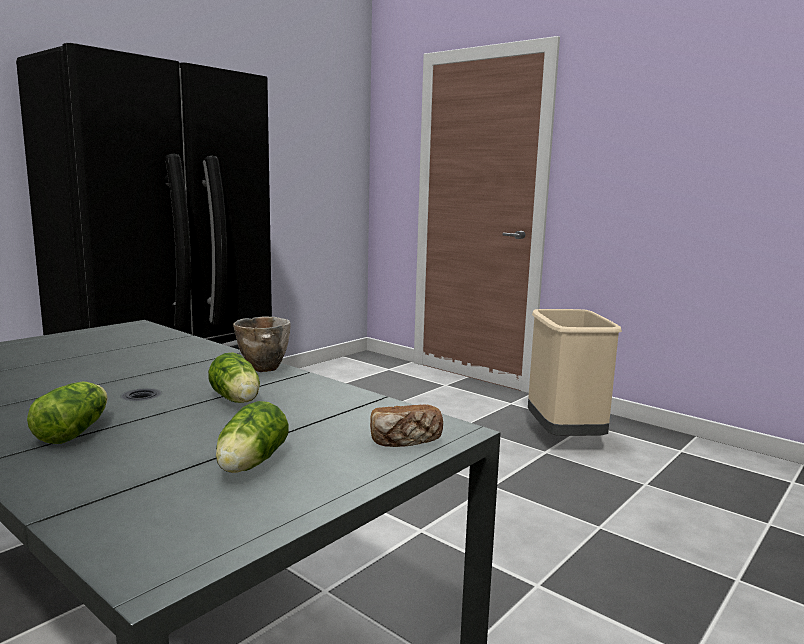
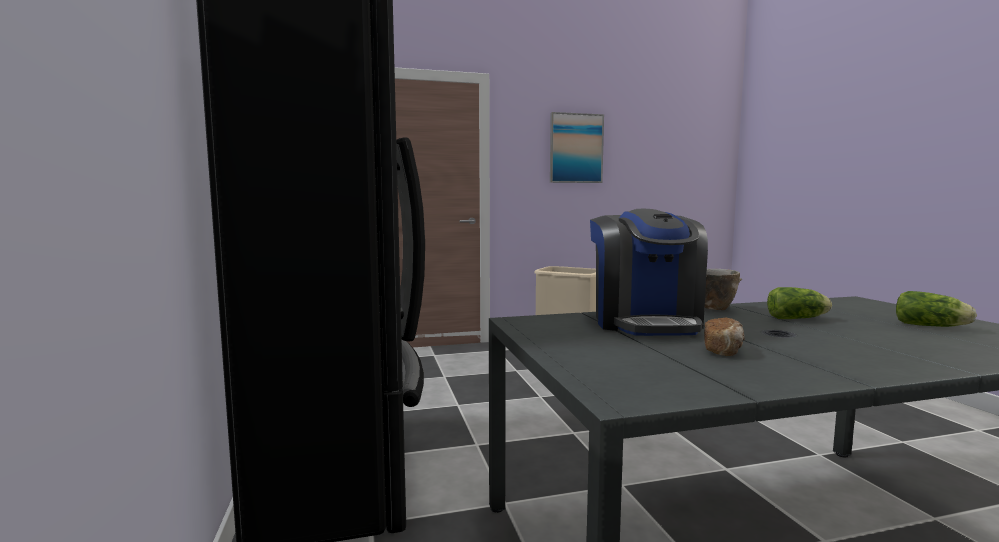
camera: 55 degrees left, 5 degrees down
lettuce [27,382,108,444] -> none
bread [370,405,443,447] -> bread moved to [704,318,745,356]
none -> picture [550,112,604,183]
none -> coffee machine [590,209,708,336]

